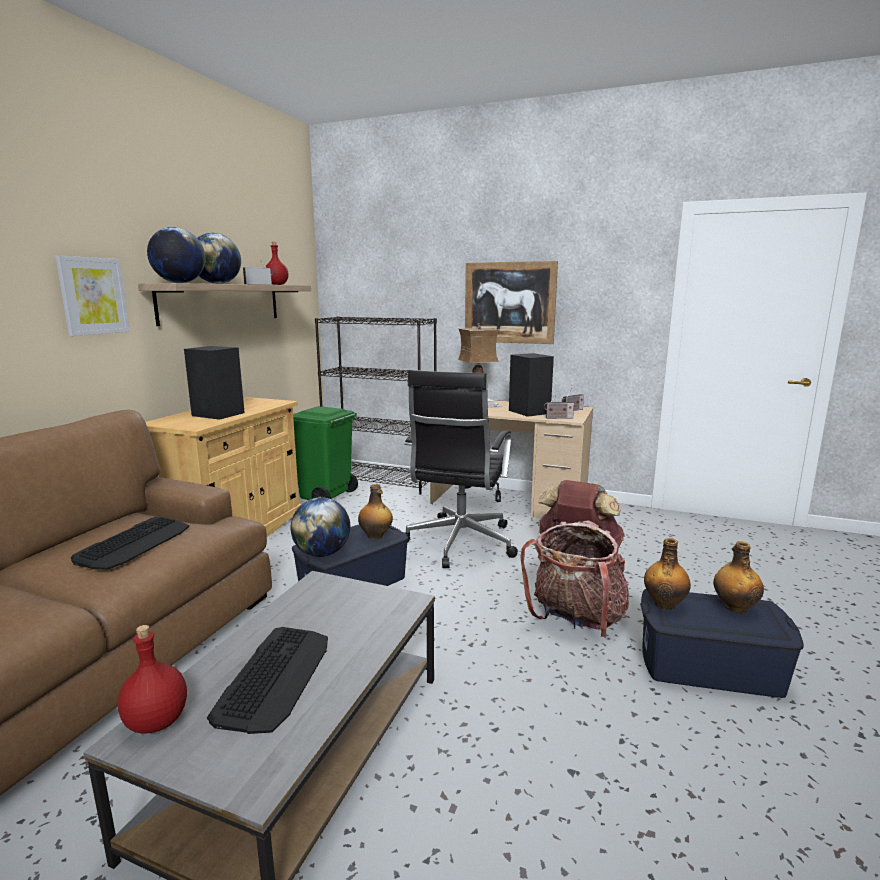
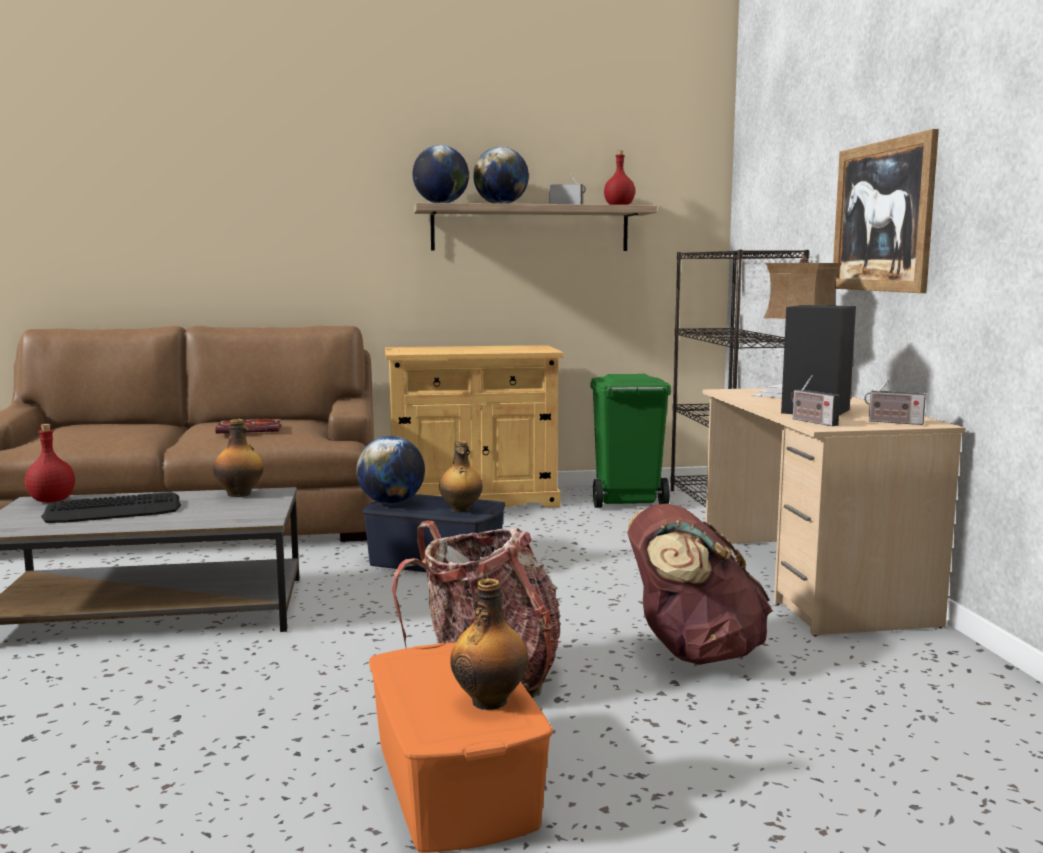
camera: 60 degrees right, 5 degrees down
picture [55,256,130,336] -> none
keyboard [71,517,189,570] -> book [215,418,281,433]
black speaker [184,346,245,420] -> none
black office chair [403,370,518,568] -> none
blue storage box [640,589,804,698] -> orange storage box [369,642,553,853]
bottle [644,538,691,610] -> bottle moved to [213,419,263,497]

